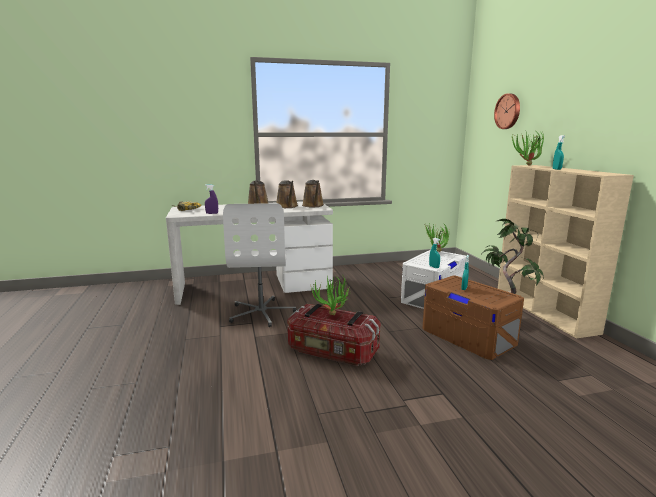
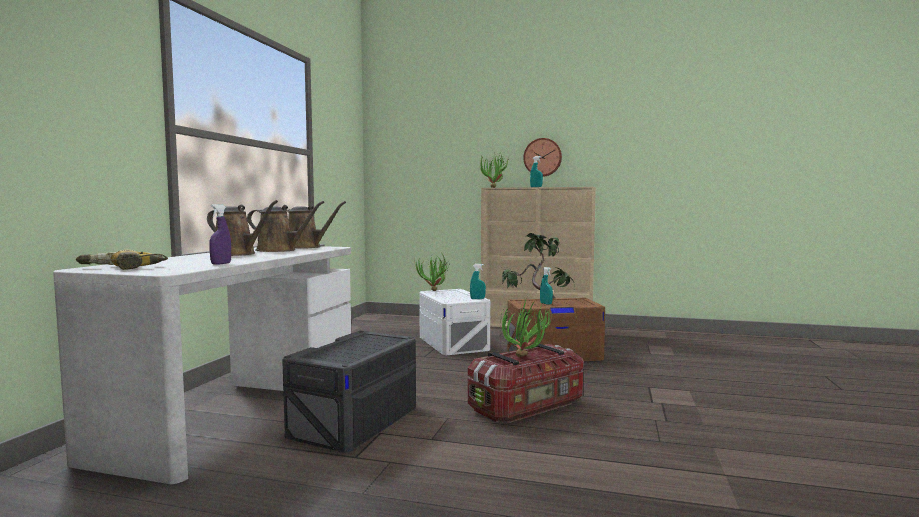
camera: 60 degrees left, 10 degrees down
white office chair [223,203,297,327] -> grey storage box [282,331,416,453]
wall clock [494,93,520,129] -> wall clock moved to [523,138,562,177]

